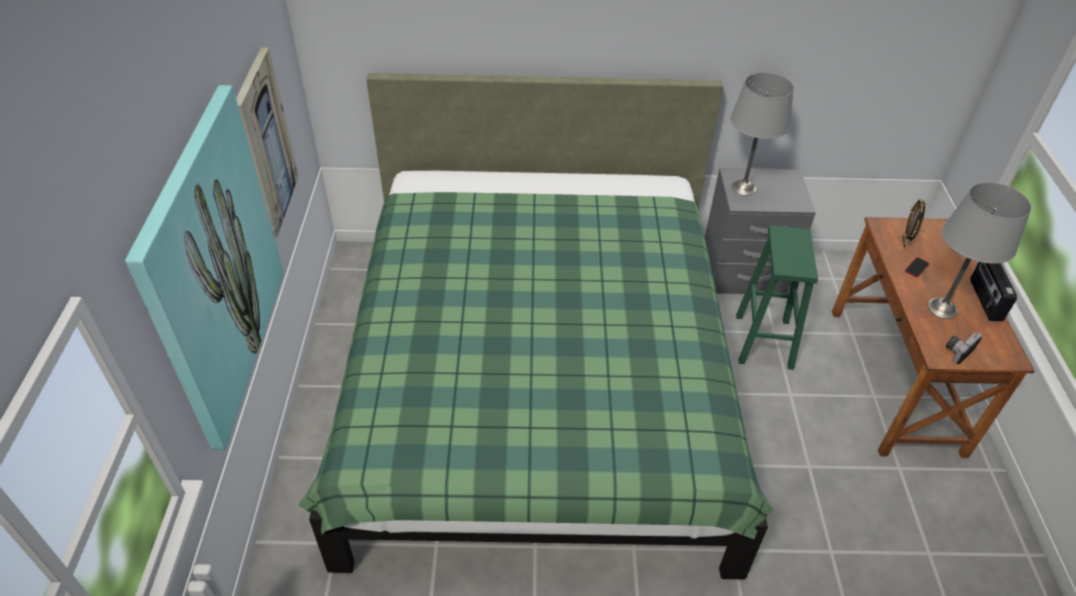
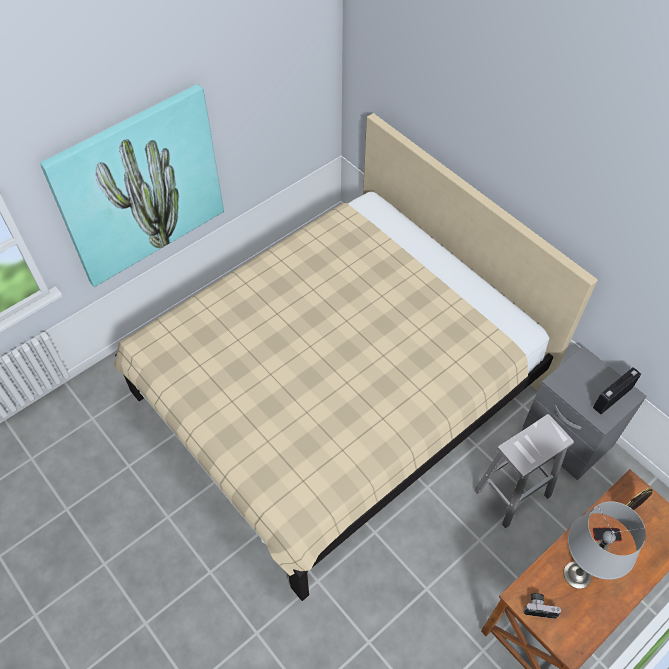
camera: 50 degrees right, 10 degrees up
picture [236,48,298,237] -> none
green bed [298,73,773,579] -> beige bed [113,113,598,601]
grey table lamp [730,72,794,196] -> none
green stool [736,226,818,370] -> white stool [474,414,574,528]
radio [970,262,1017,322] -> radio moved to [593,367,641,414]

